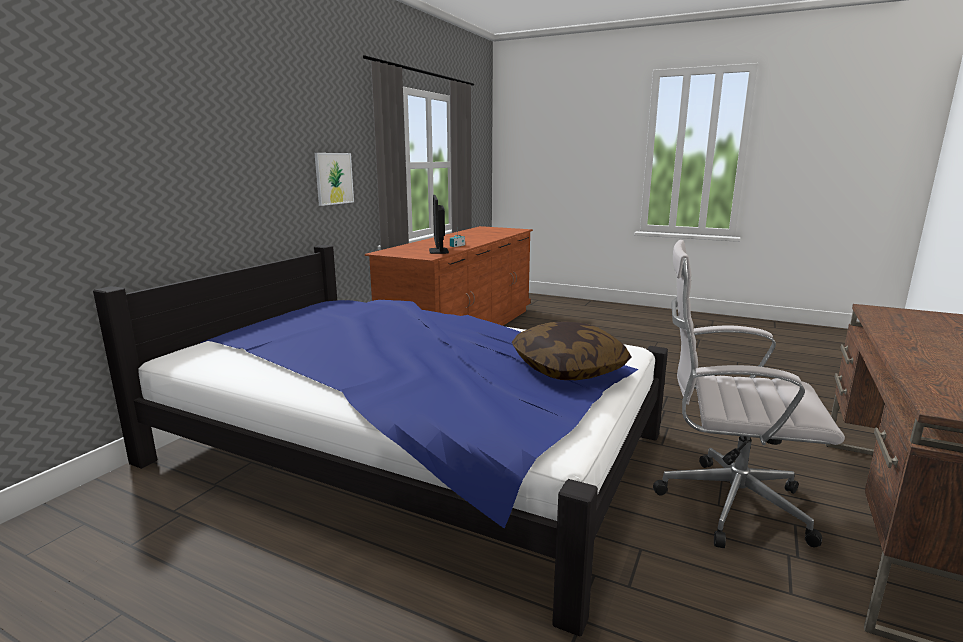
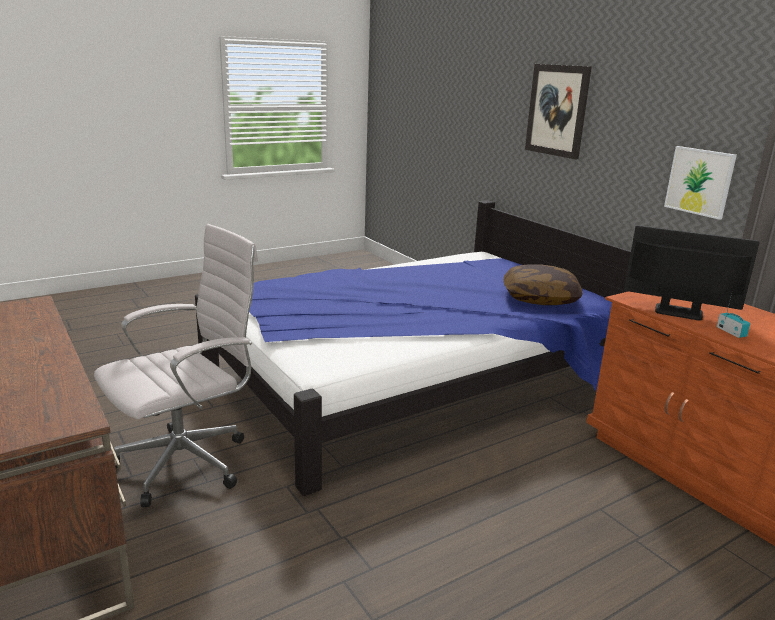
camera: 120 degrees right, 5 degrees up
pillow [512,321,632,380] -> pillow moved to [503,264,583,305]
none -> picture [525,64,592,159]

